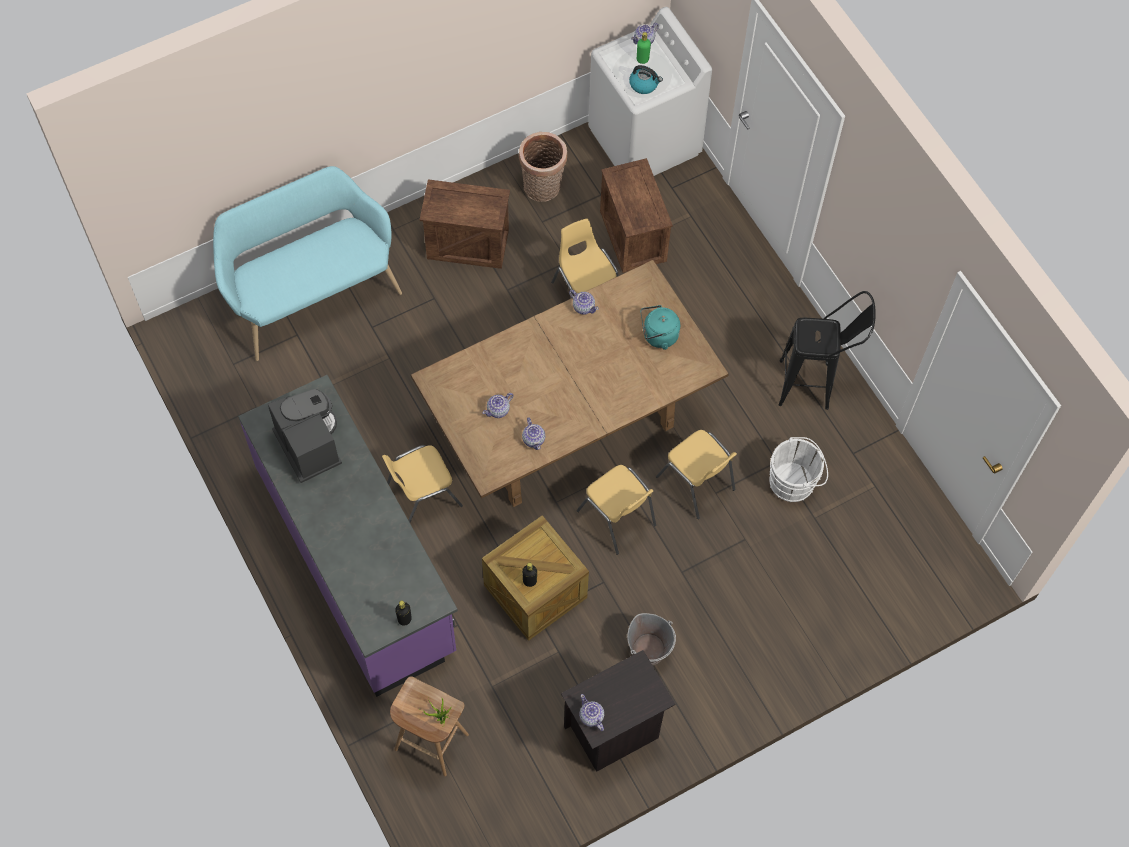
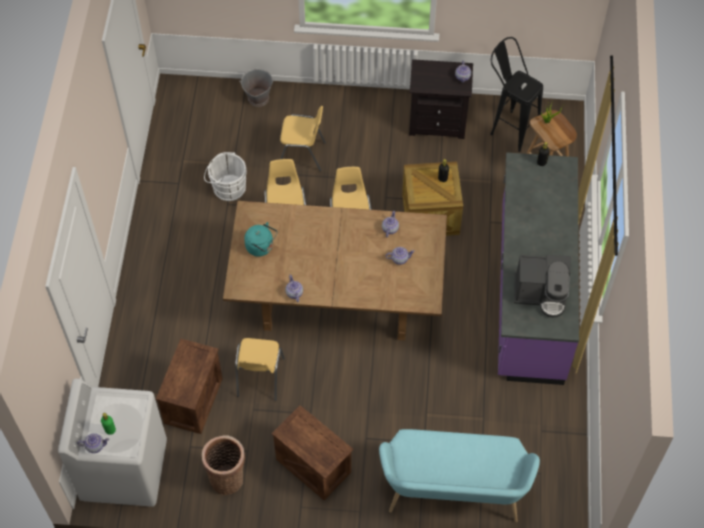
camera: 145 degrees left, 5 degrees down
coffee machine [268,389,342,483] -> coffee machine turned 90 degrees counterclockwise [514,255,571,318]
yellow chair [382,445,463,522] -> yellow chair moved to [280,106,326,171]
grey bucket [627,613,676,665] -> grey bucket moved to [239,69,274,107]
kettle [629,65,663,94] -> none
black stool [779,291,876,410] -> black stool moved to [490,37,543,152]

